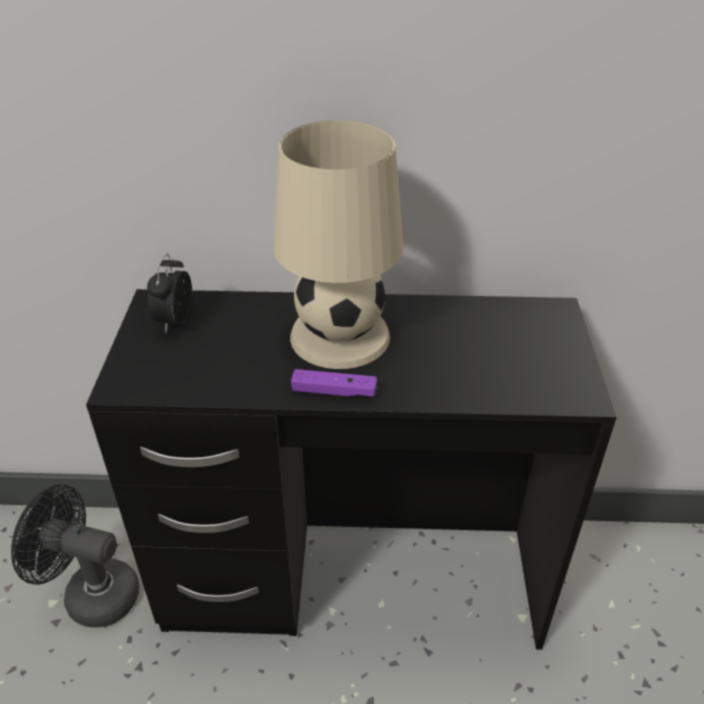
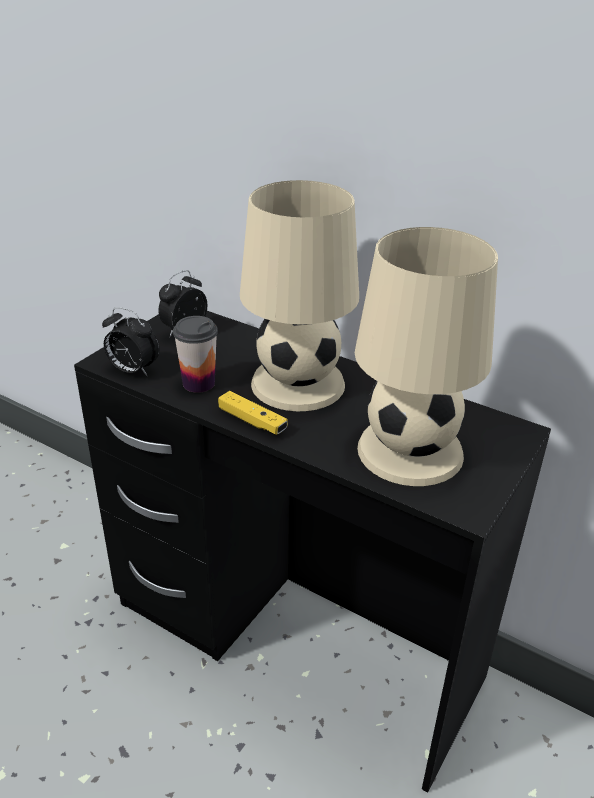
camera: 30 degrees right, 5 degrees down
black fan [11,485,140,628] -> none
purple game controller [291,369,377,397] -> yellow game controller [218,391,288,435]
none -> alarm clock [102,307,159,376]
none -> cup [173,316,218,393]
none -> beige table lamp [355,227,498,486]

